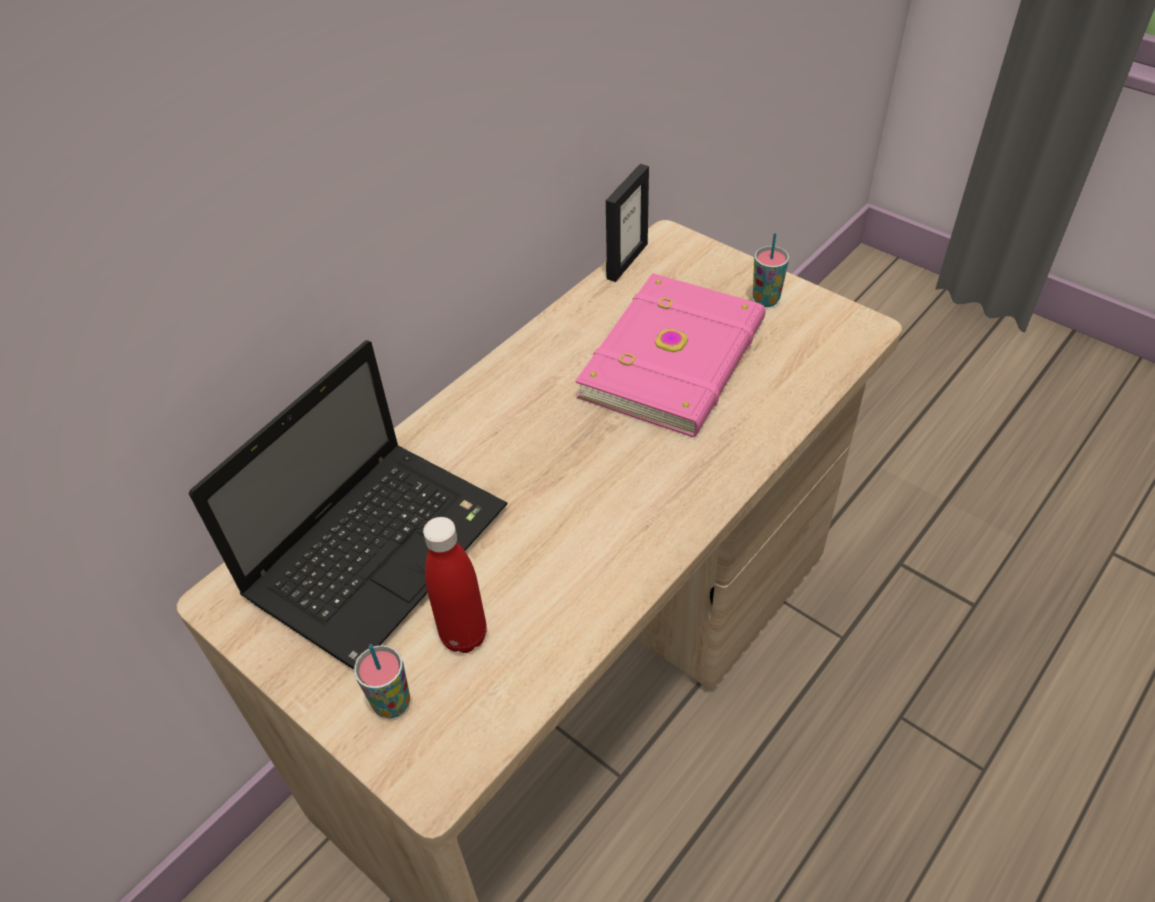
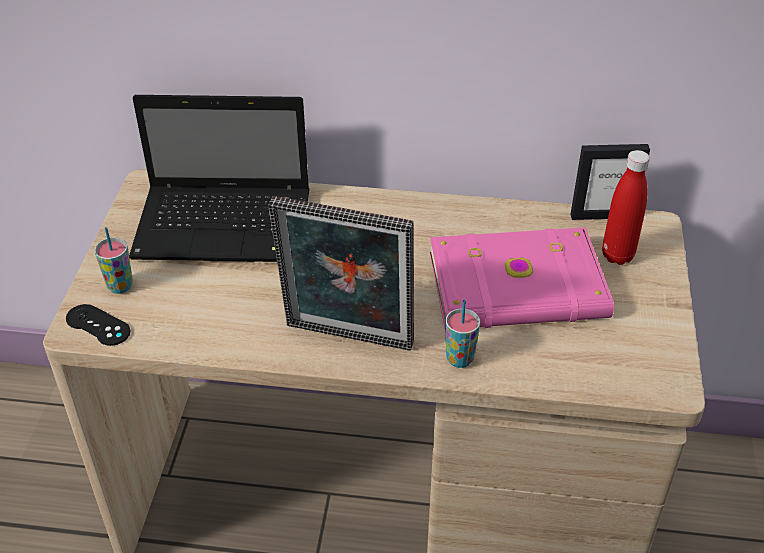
camera: 55 degrees right, 5 degrees down
red bottle [423,517,487,653] -> red bottle moved to [602,150,650,265]
cup [753,233,789,307] -> cup moved to [445,300,480,368]
none -> black game controller [66,304,130,346]
none -> picture frame [268,196,414,351]

